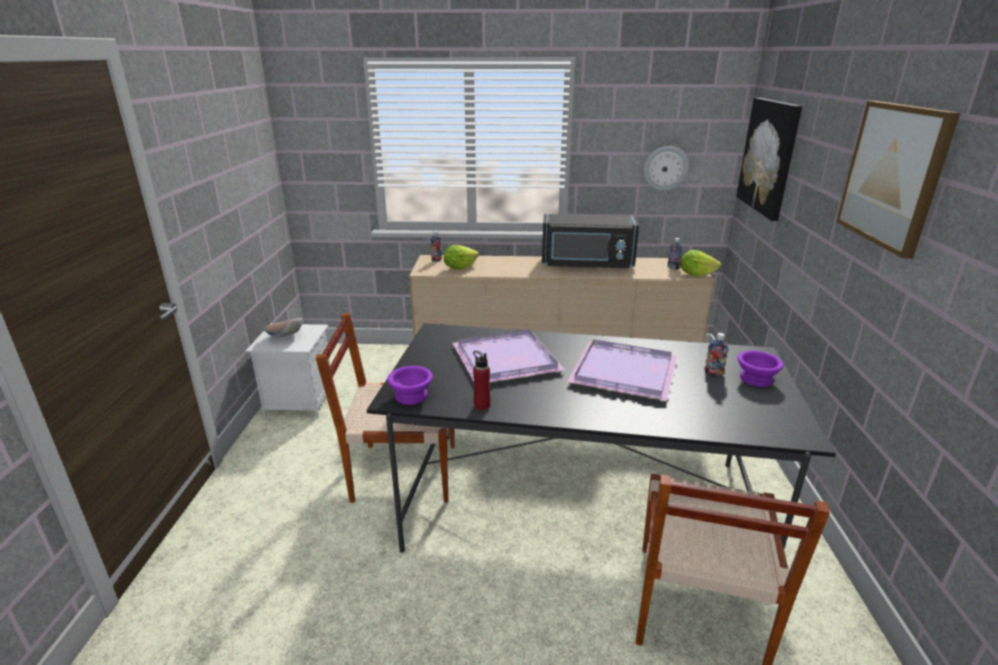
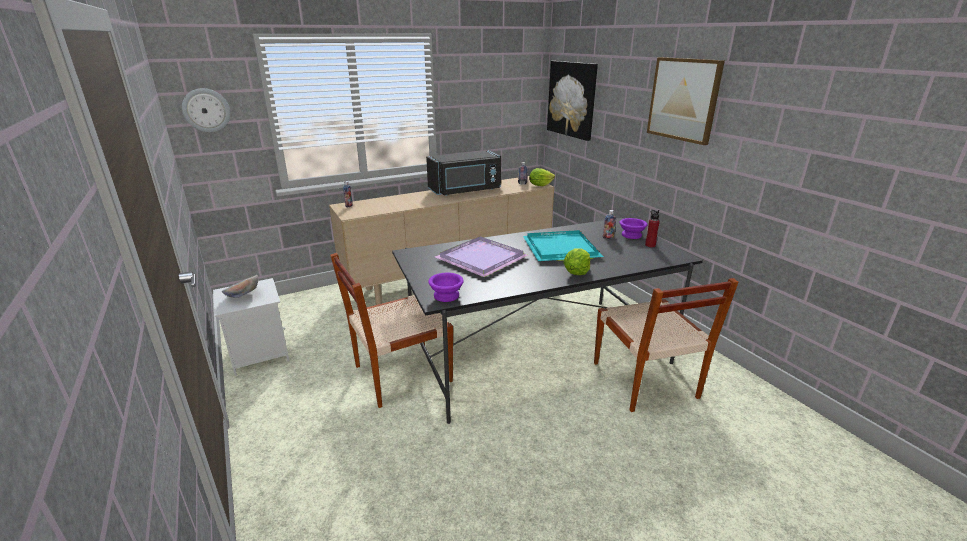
camera: 30 degrees left, 0 degrees up
lettuce [444,245,479,269] -> lettuce moved to [563,248,590,275]
red bottle [473,351,490,410] -> red bottle moved to [645,210,660,247]
purple tray [567,339,677,401] -> turquoise tray [523,230,603,261]
wall clock [644,146,689,191] -> wall clock moved to [182,88,231,132]

